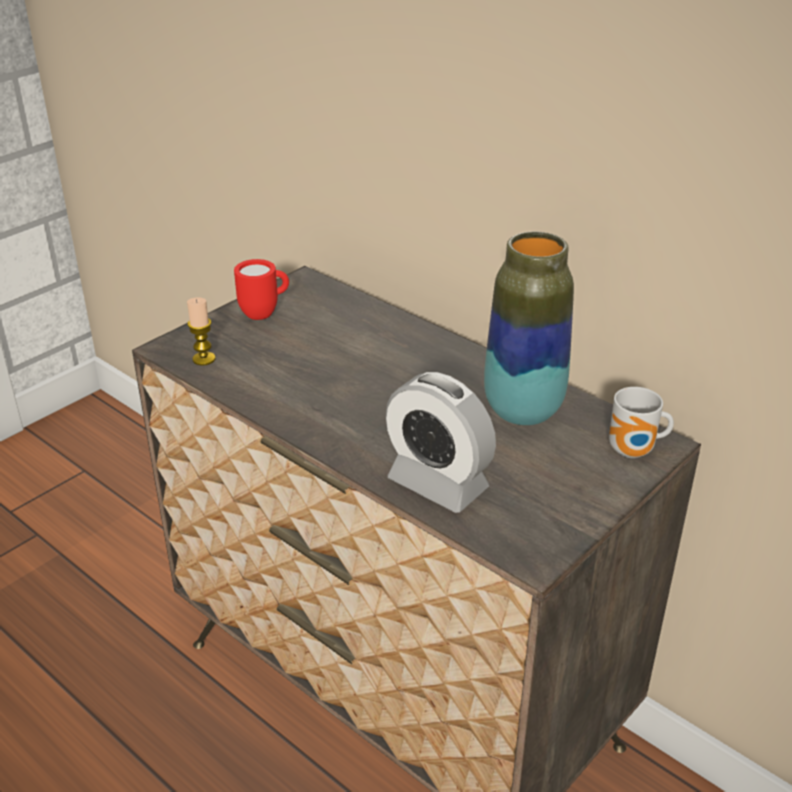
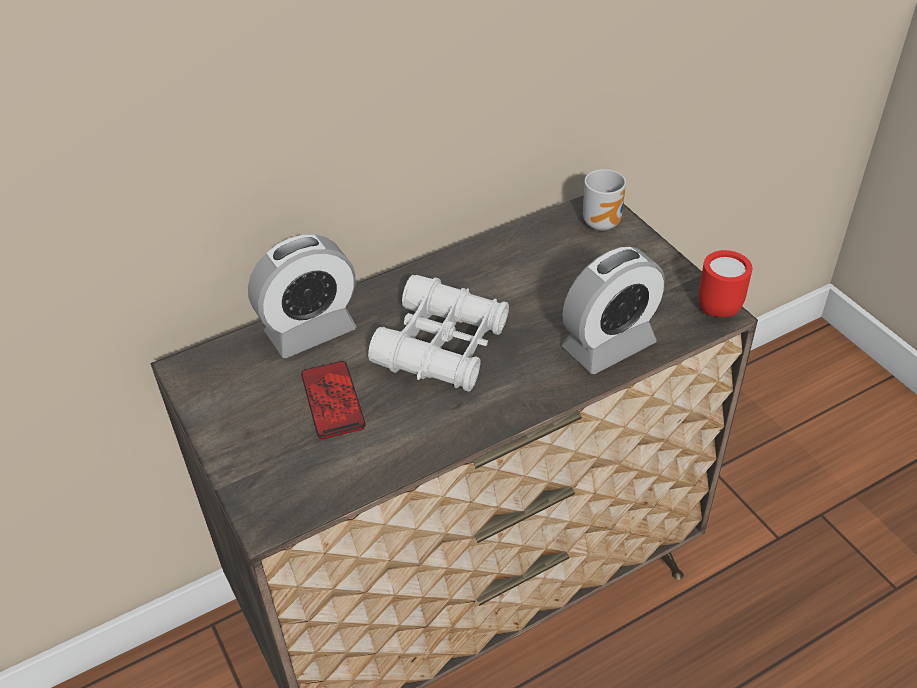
camera: 70 degrees left, 10 degrees up
candle [187,297,215,366] -> none
red mug [234,259,289,320] -> red mug moved to [699,250,752,317]
vase [484,232,574,425] -> none
none -> alarm clock [248,235,357,358]
none -> phone [301,361,366,439]
none -> white binoculars [368,275,509,392]

